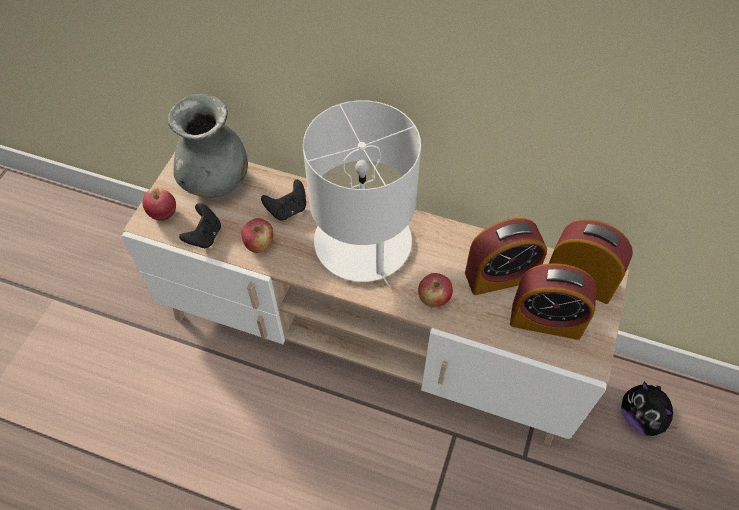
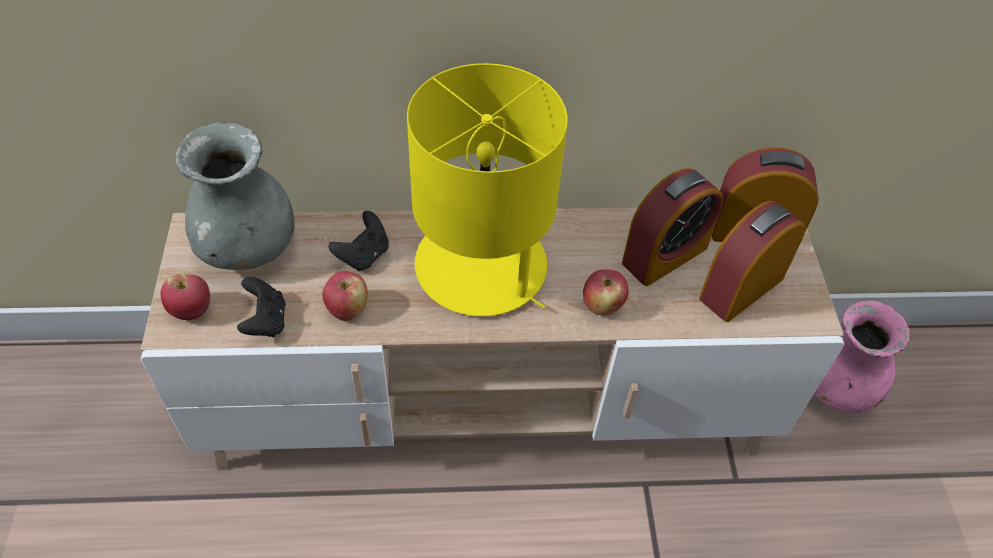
camera: 25 degrees left, 5 degrees down
white table lamp [303,100,421,288] -> yellow table lamp [407,63,568,316]
alarm clock [510,263,596,340] -> alarm clock turned 150 degrees clockwise [699,201,805,322]
plush toy [621,381,679,436] -> pink vase [814,300,910,413]

